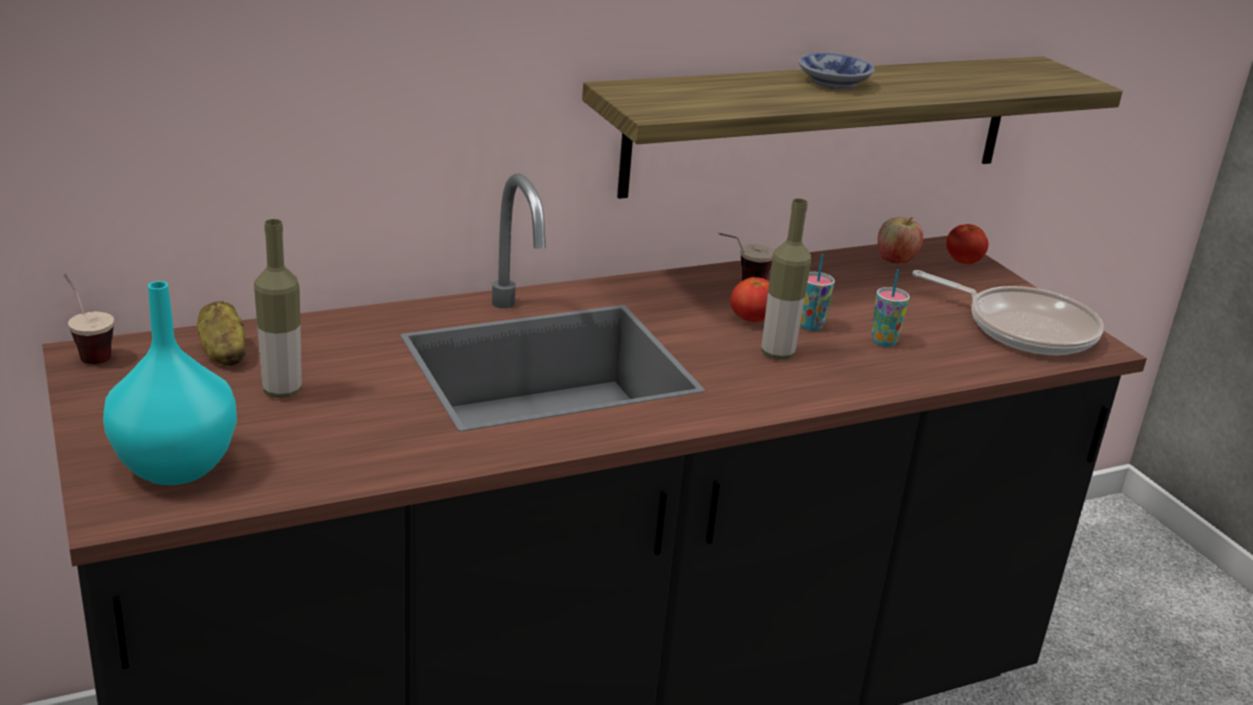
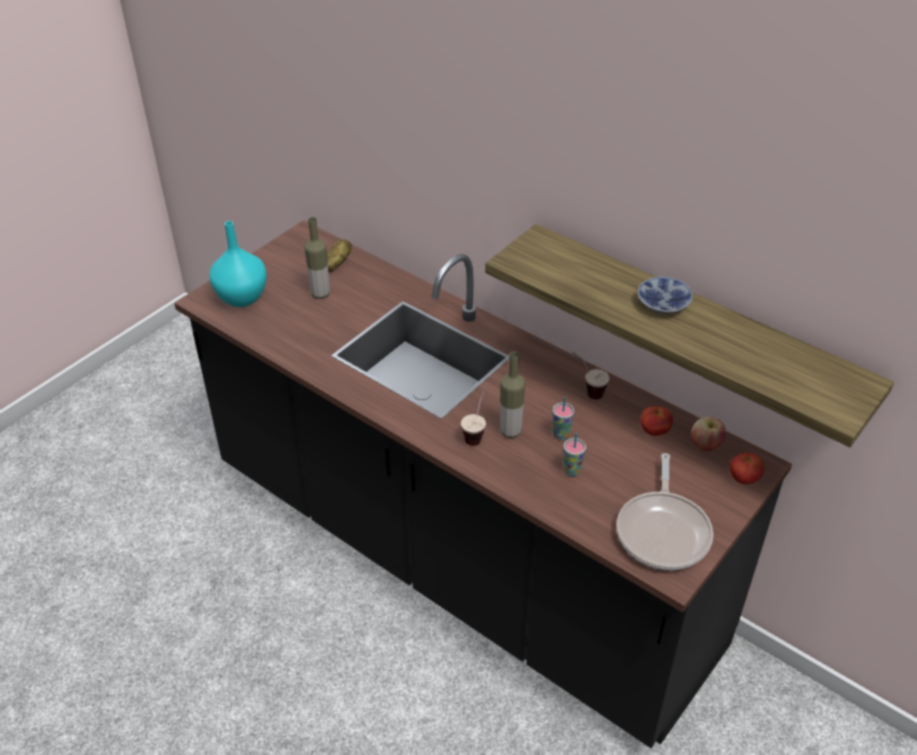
camera: 65 degrees right, 15 degrees up
cup [64,274,114,364] -> cup moved to [461,389,486,446]
tomato [730,277,769,322] -> tomato moved to [641,406,673,436]

